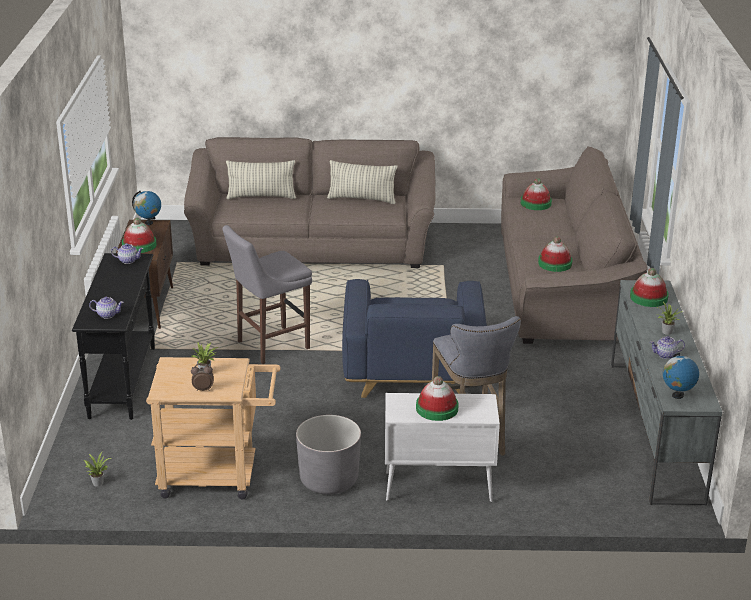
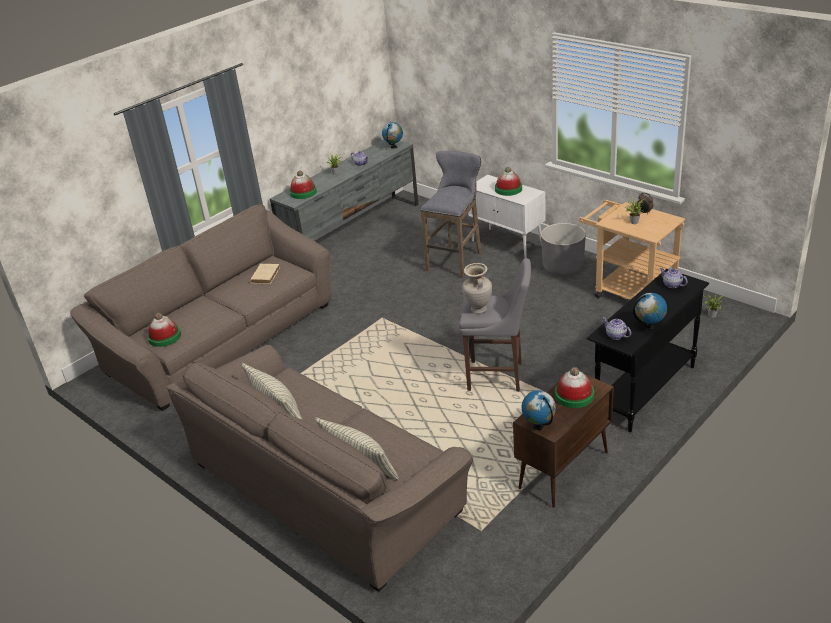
camera: 135 degrees left, 5 degrees up
blue armchair [342,279,487,398] -> none
hat [538,237,572,272] -> beige book [250,264,280,284]
none -> beige vase [462,263,492,314]
none -> globe [633,293,667,330]

